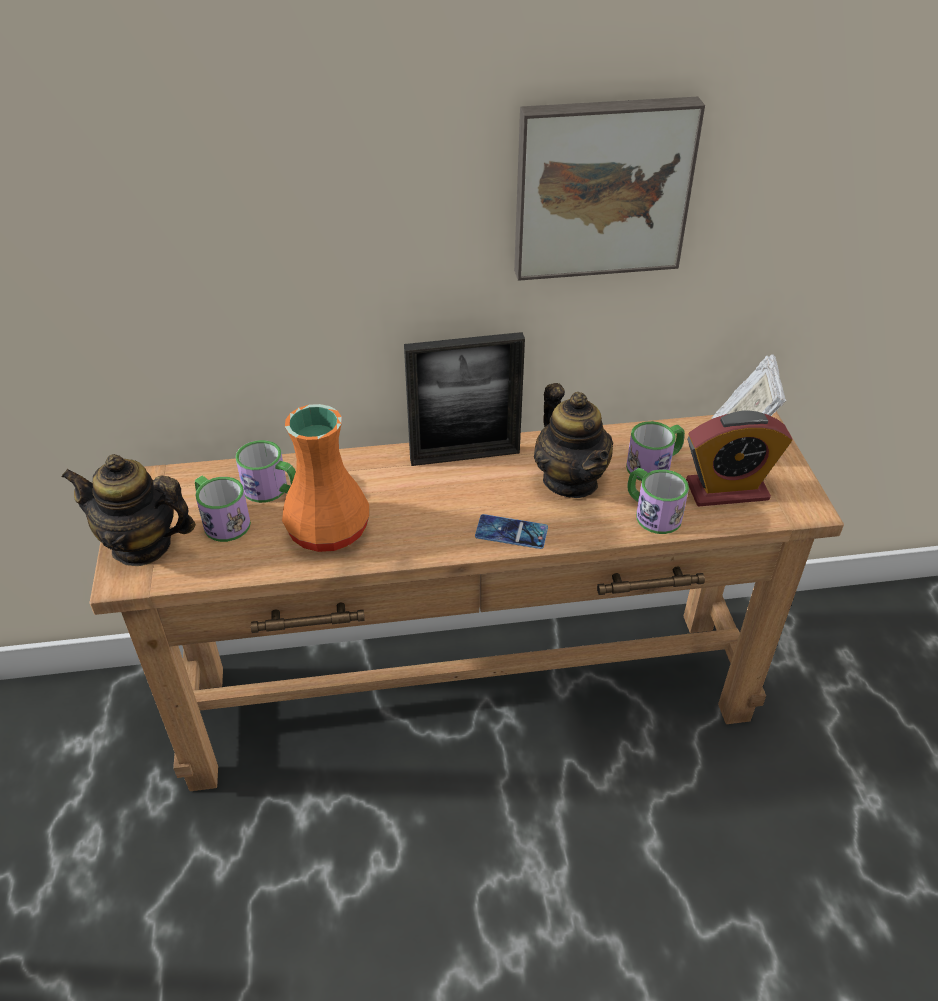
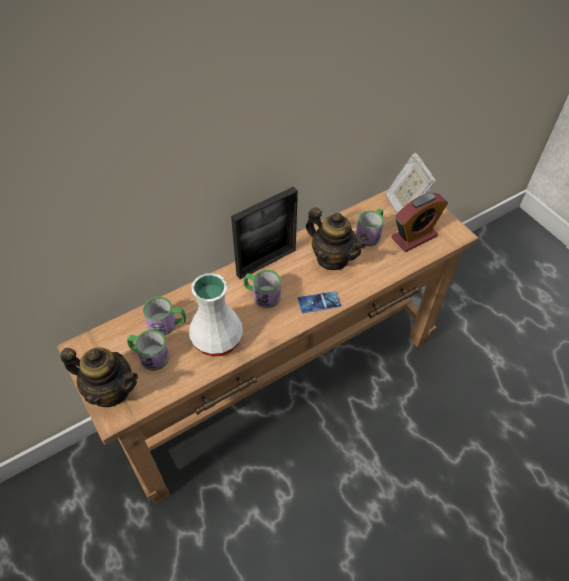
camera: 25 degrees left, 10 degrees up
teapot [62,454,196,566] -> teapot turned 150 degrees counterclockwise [60,347,138,407]
orange vase [282,404,369,552] -> white vase [189,273,243,357]
picture [514,97,705,281] -> none
mug [627,468,689,534] -> mug moved to [243,270,281,308]

